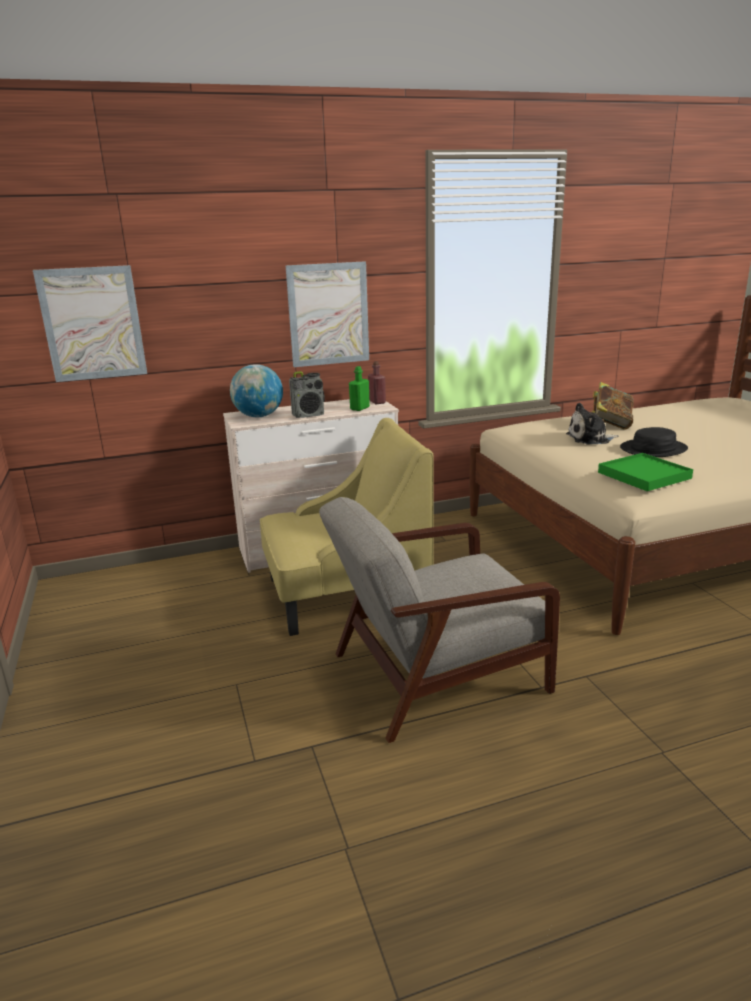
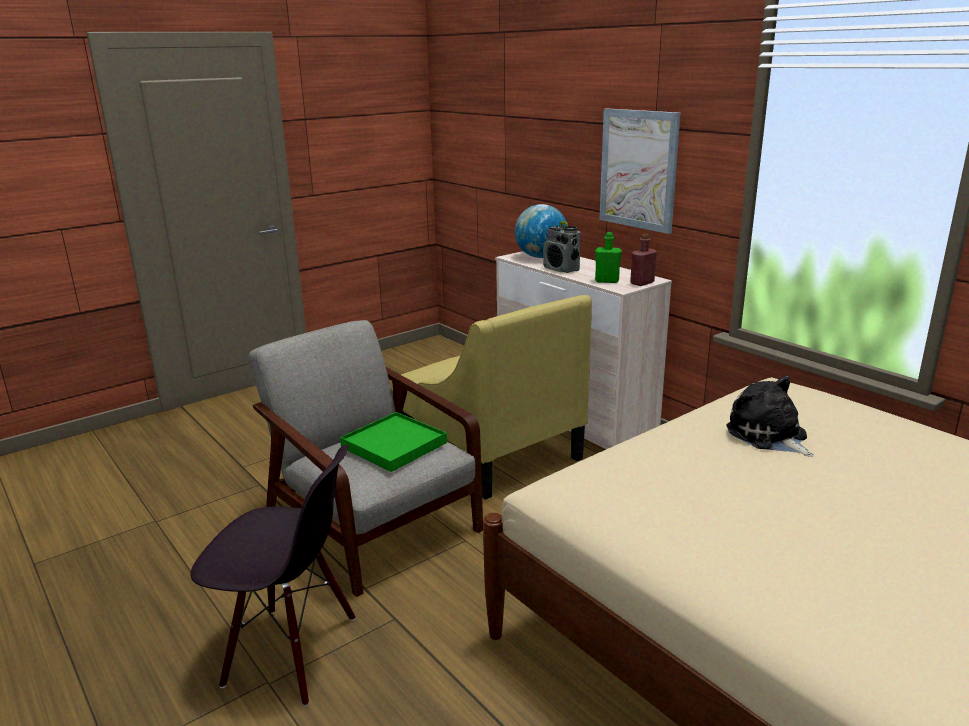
camera: 70 degrees right, 0 degrees up
picture [33,265,147,382] -> none
book [592,382,634,429] -> none
green tray [598,453,693,491] -> green tray moved to [340,412,447,472]
black hat [620,427,688,457] -> none
none -> black chair [191,445,355,706]

